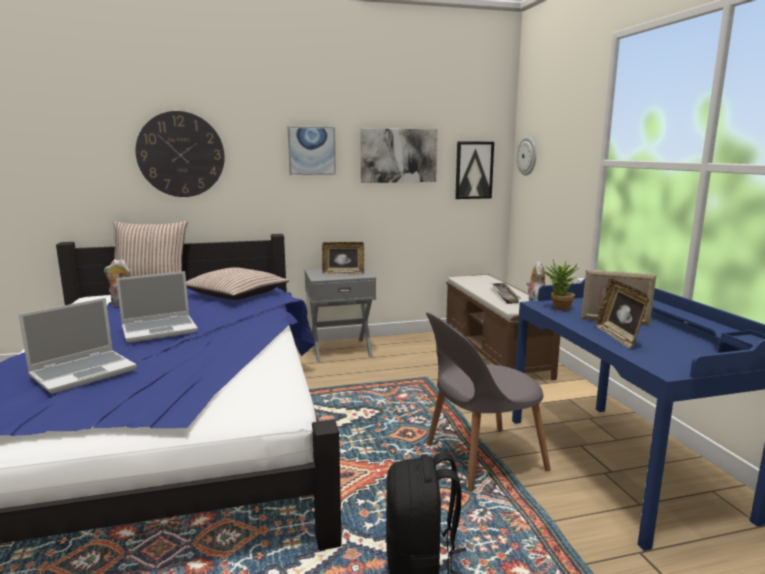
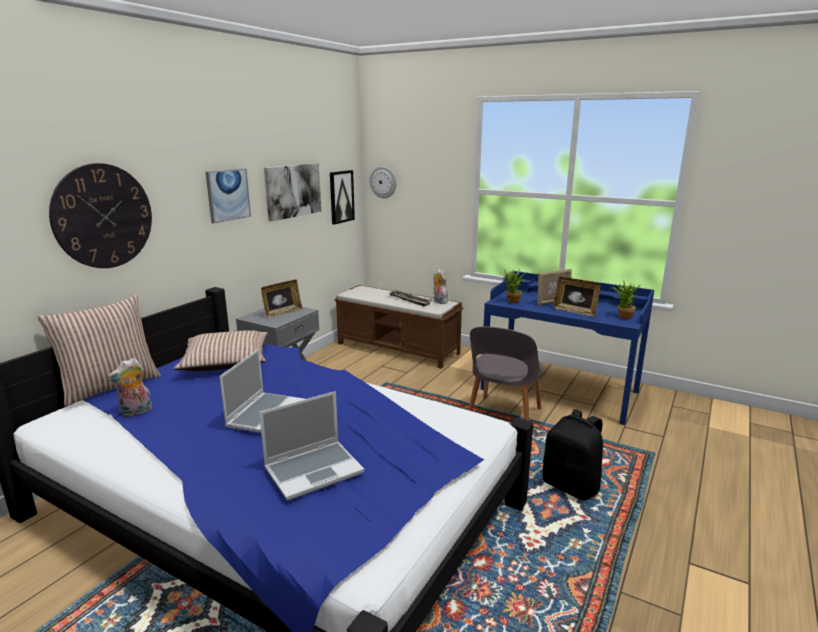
camera: 45 degrees left, 5 degrees up
laptop [18,298,137,394] -> laptop turned 60 degrees clockwise [259,391,364,500]
none -> potted plant [612,280,640,319]

